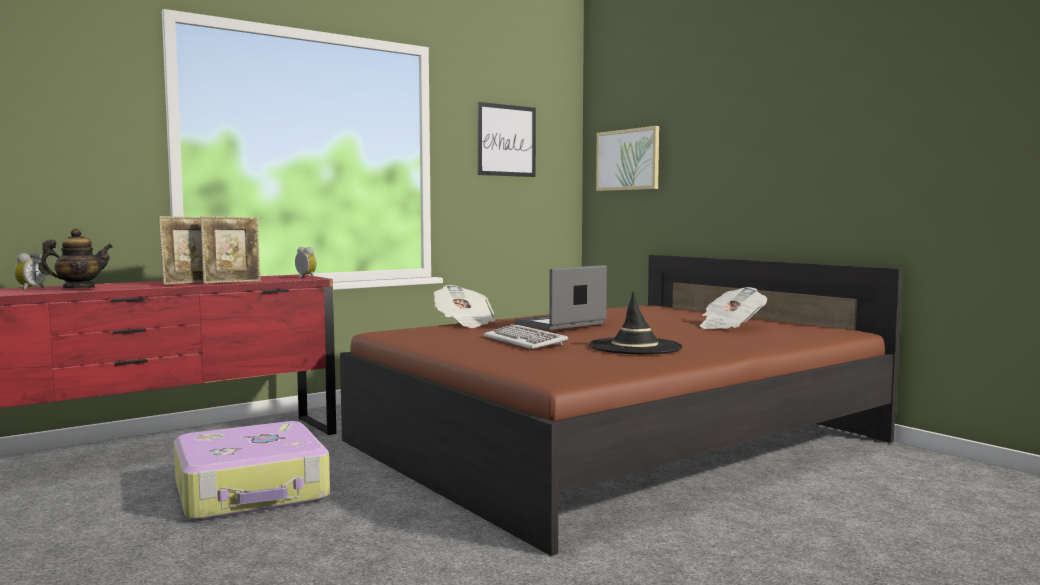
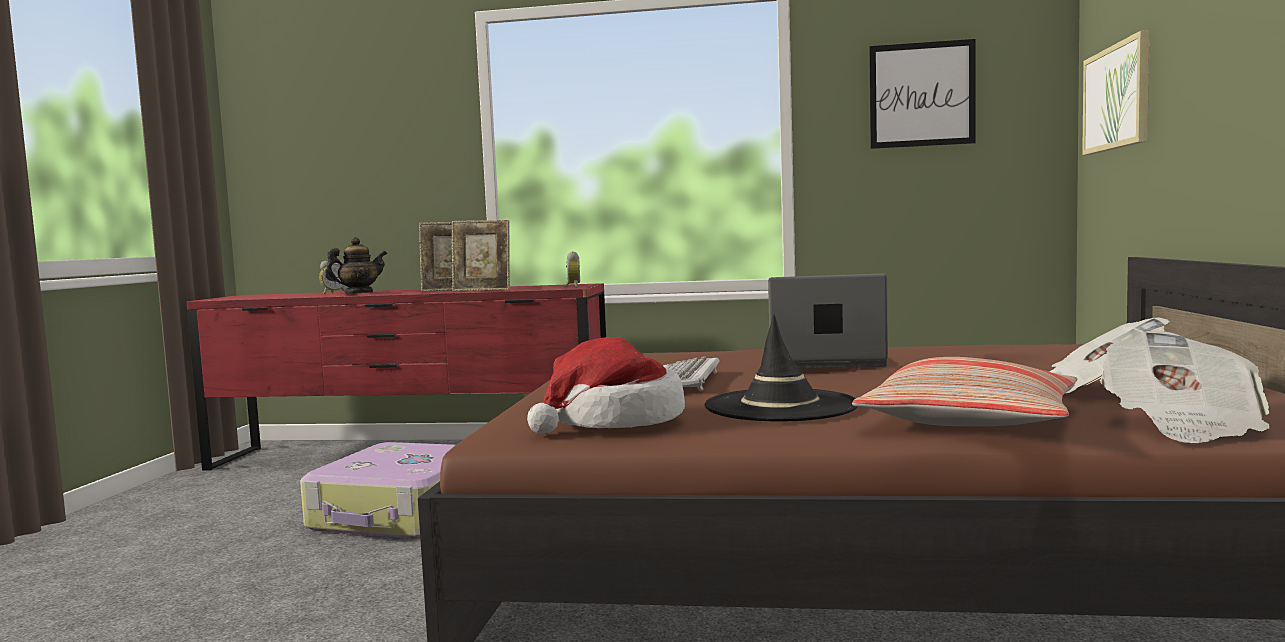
camera: 45 degrees right, 0 degrees up
teapot [38,228,113,288] -> teapot turned 45 degrees counterclockwise [325,237,387,294]
newspaper [434,285,495,328] -> newspaper moved to [1100,331,1270,443]
none -> hat [527,337,685,434]
none -> pillow [852,357,1077,426]

